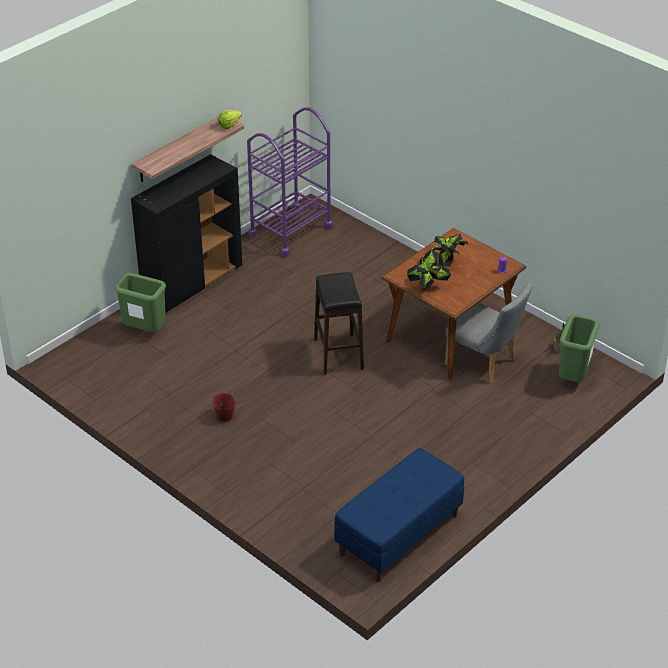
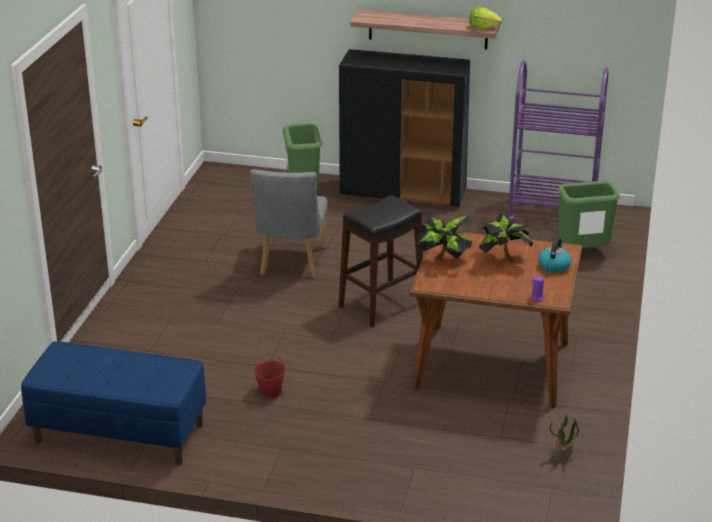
camera: 60 degrees right, 10 degrees down
red bucket [212,389,236,422] -> red bucket moved to [254,353,286,398]
grey chair [445,282,532,384] -> grey chair moved to [250,169,328,278]
green trash can [559,315,600,382] -> green trash can moved to [558,181,620,248]
none -> kettle [538,237,572,273]

